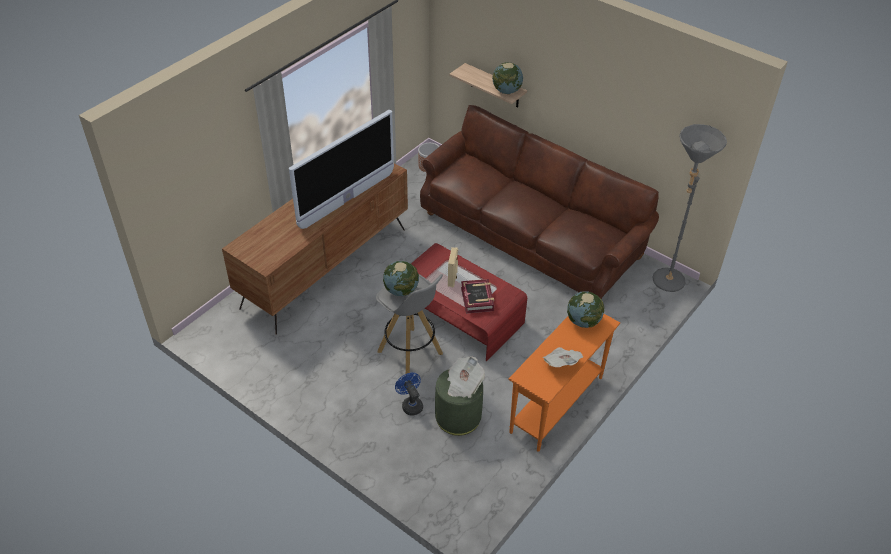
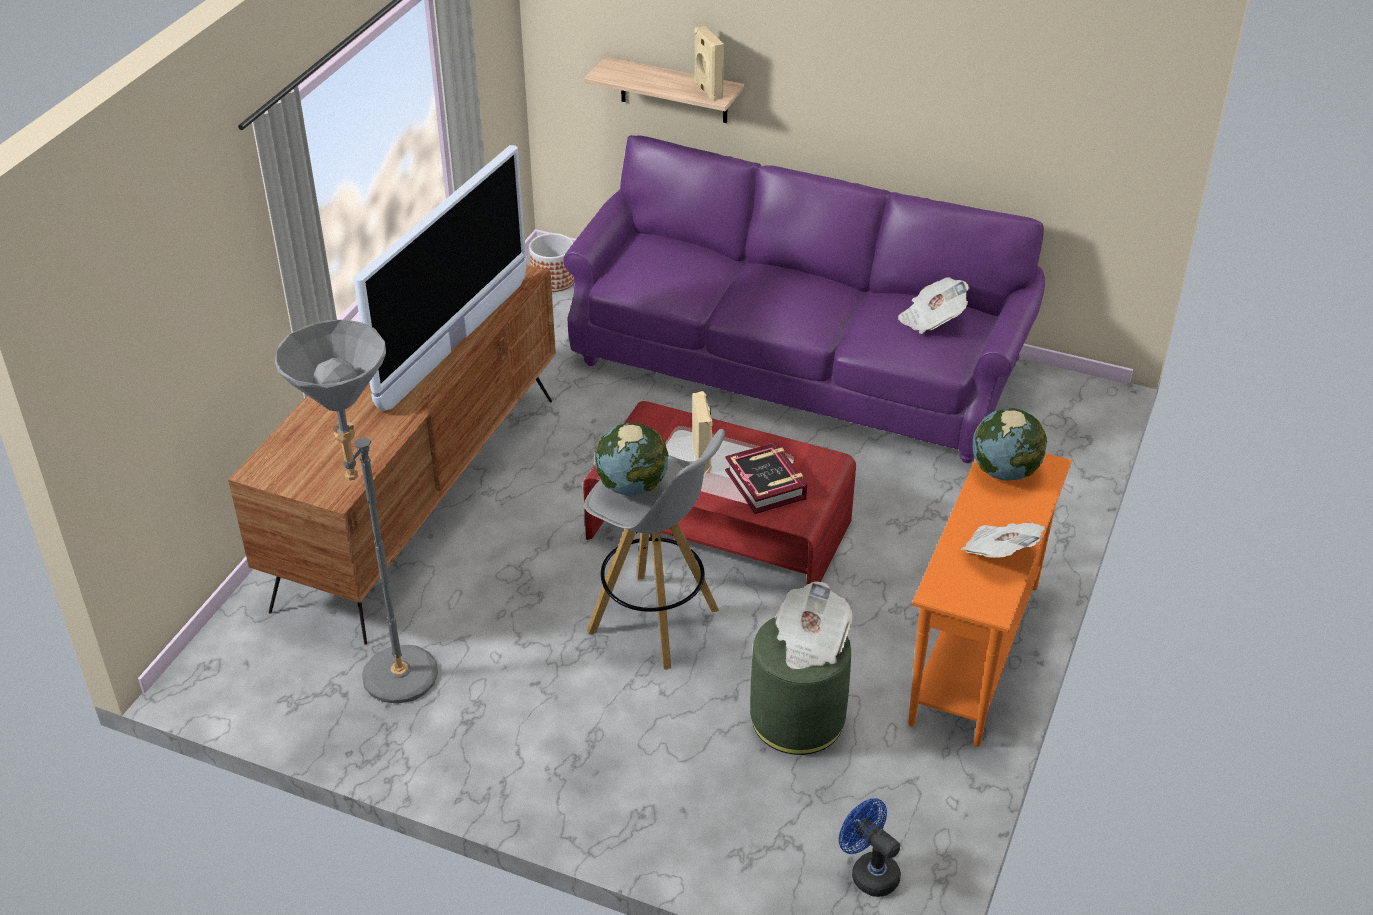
camera: 15 degrees left, 5 degrees down
blue fan [395,373,423,416] -> blue fan moved to [839,798,901,897]
brown sofa [420,105,659,299] -> purple sofa [564,135,1045,463]
globe [492,62,523,94] -> beige speaker [694,26,724,101]
grey floor lamp [652,124,727,292] -> grey floor lamp moved to [275,320,438,704]
none -> newspaper [898,277,970,334]

